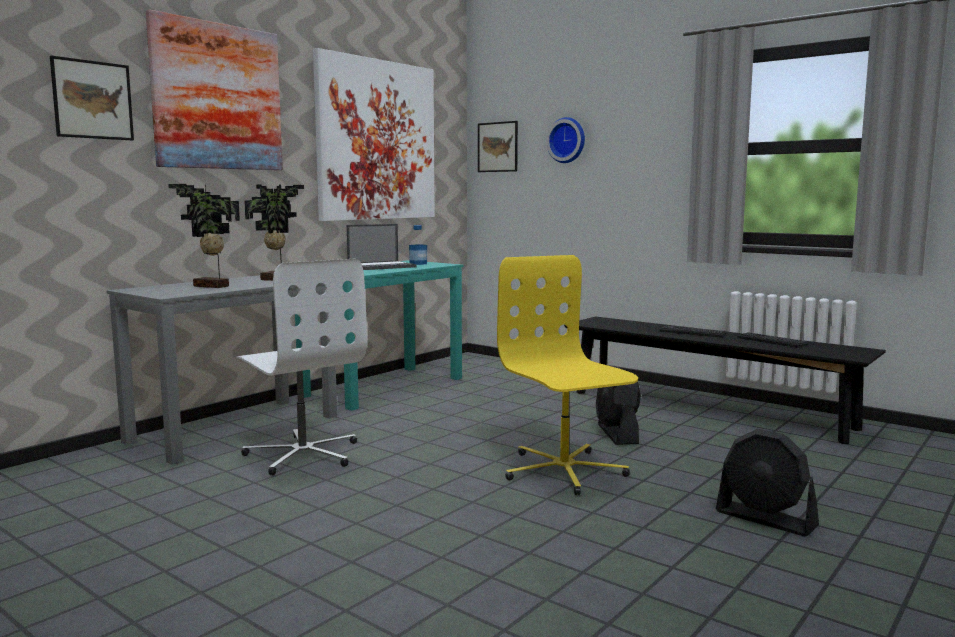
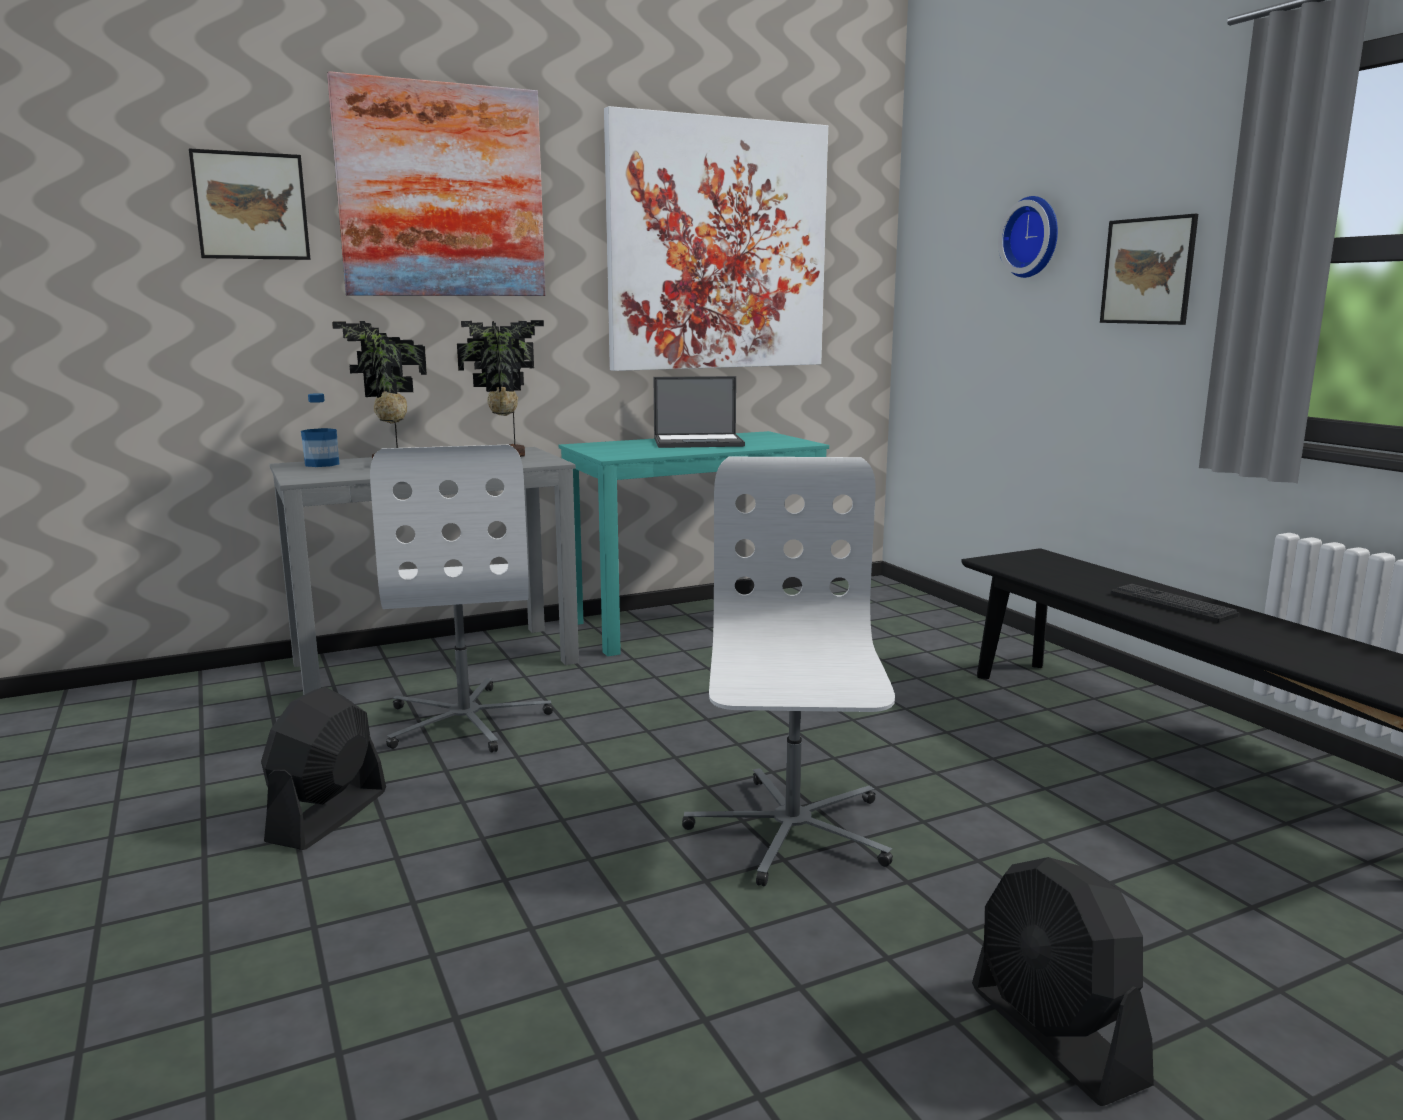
camera: 25 degrees right, 5 degrees up
bottle [409,225,427,265] -> bottle moved to [301,393,339,467]
picture [478,121,518,172] -> picture moved to [1100,214,1198,325]
yellow office chair [497,255,638,495] -> white office chair [682,457,895,887]
black fan [596,366,641,445] -> black fan moved to [261,687,386,850]
keyboard [737,332,809,348] -> none

